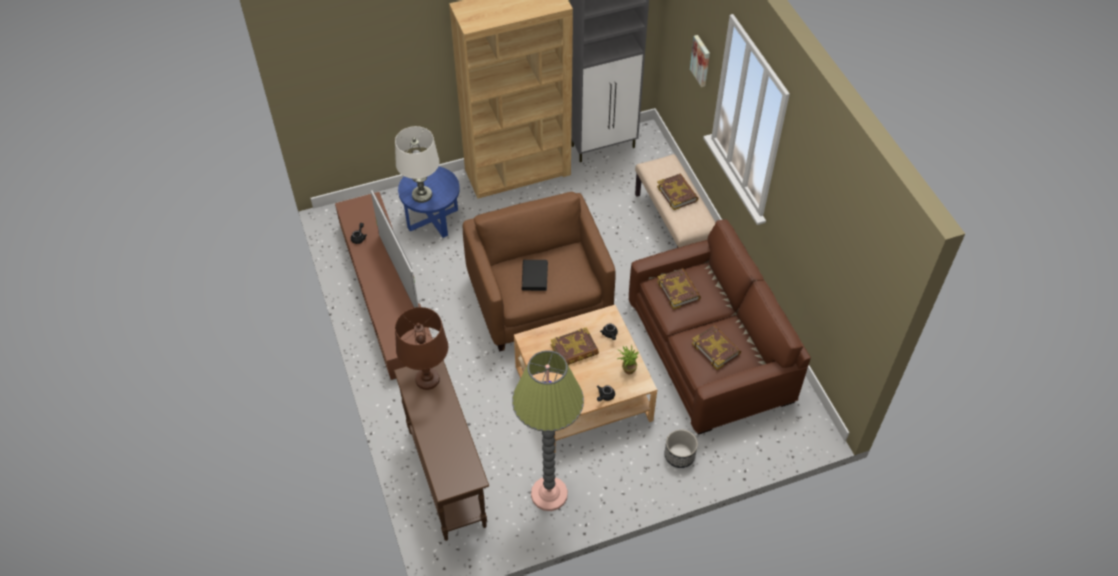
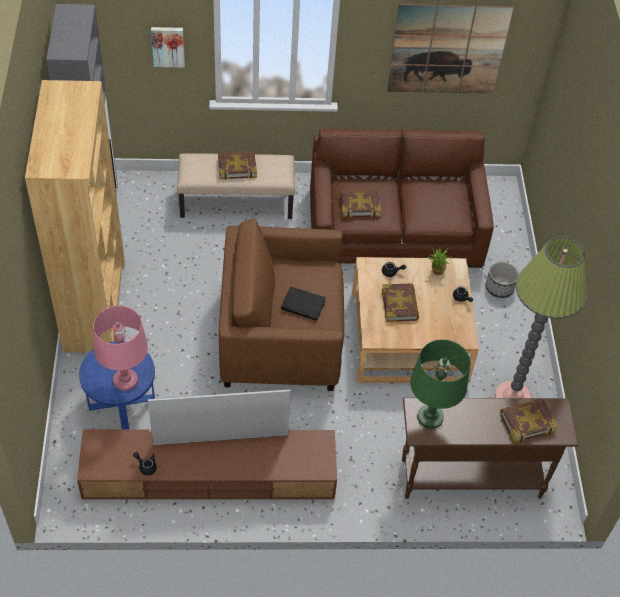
camera: 75 degrees left, 0 degrees up
white table lamp [395,126,439,203] -> pink table lamp [93,306,148,391]
brown table lamp [395,307,448,390] -> green table lamp [410,339,470,429]
book [692,325,741,370] -> book moved to [500,399,558,443]
none -> picture [387,4,514,94]

